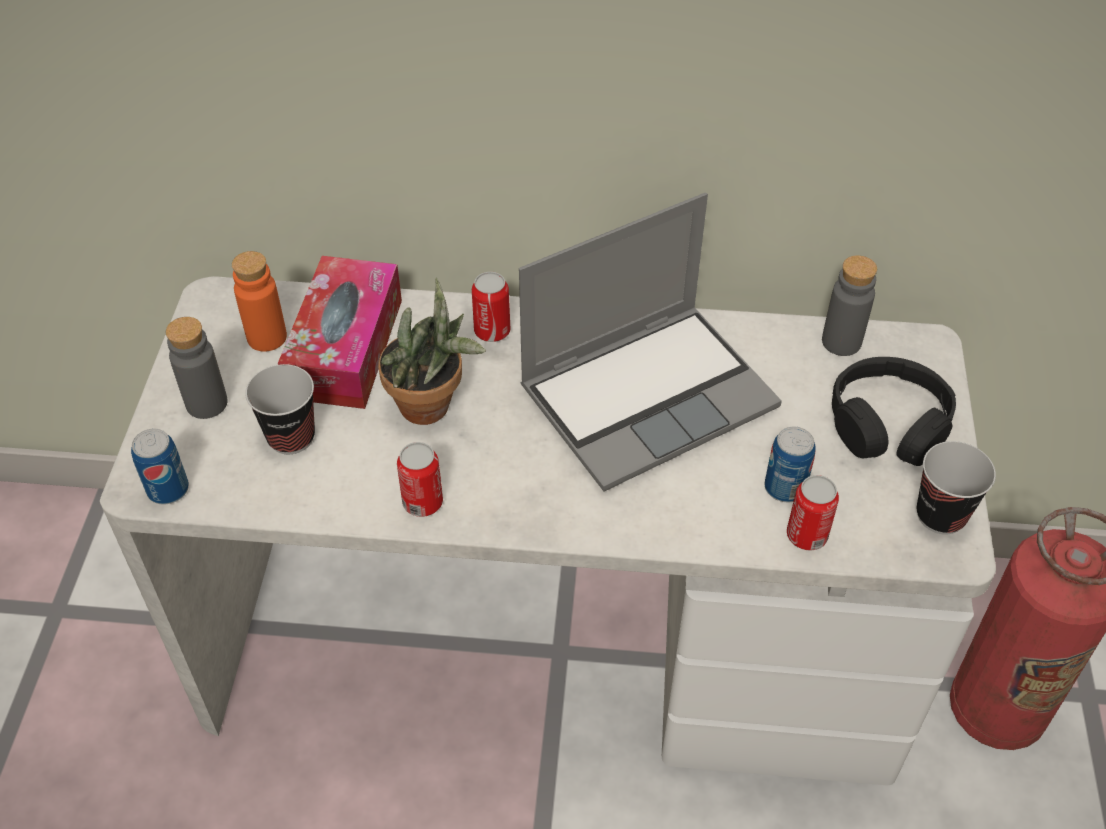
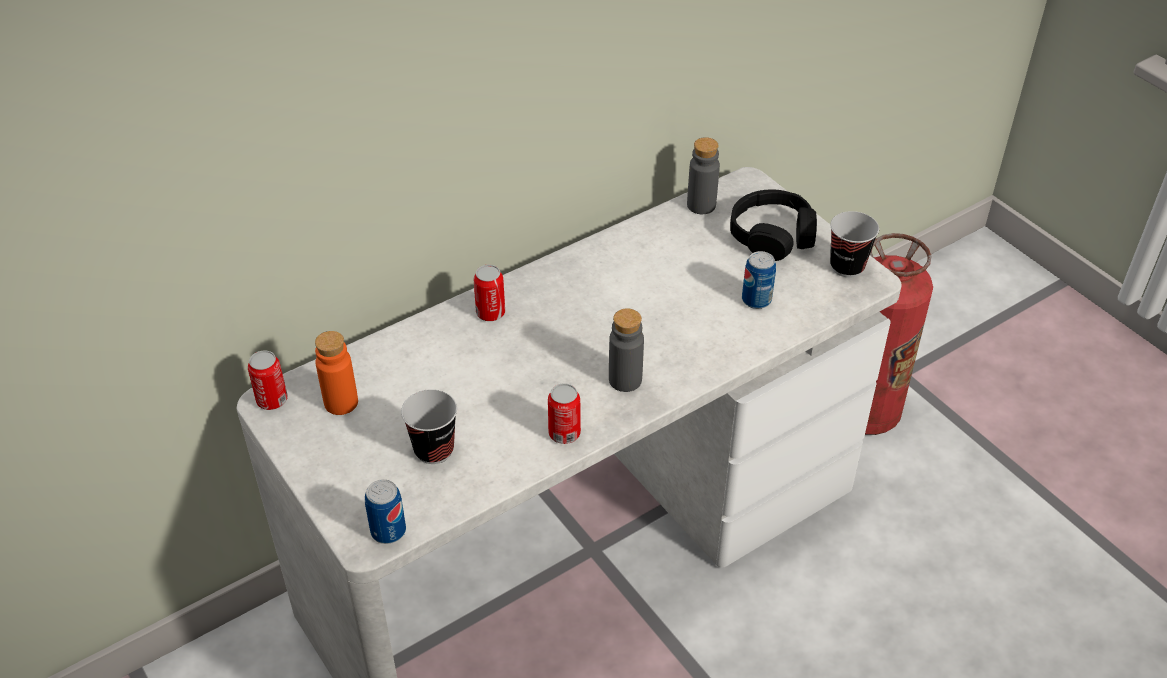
camera: 40 degrees left, 5 degrees down
grey bottle [166,317,227,419] -> grey bottle moved to [609,308,644,392]
tissue box [278,256,402,409] -> none
potted plant [378,278,486,425] -> none
laptop [519,193,782,492] -> none
can [787,475,839,550] -> can moved to [248,350,288,410]

